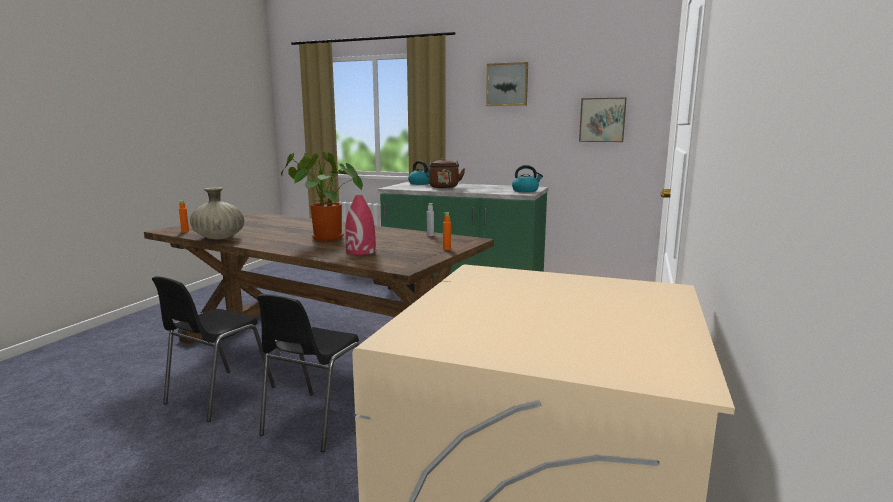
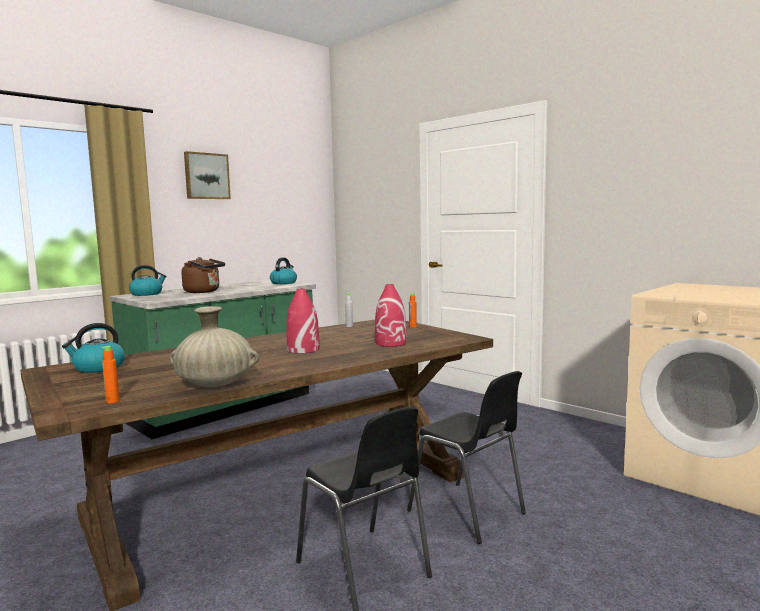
camera: 65 degrees left, 5 degrees down
potted plant [281,152,363,241] -> red vase [286,289,320,354]
picture [579,98,627,142] -> none
none -> kettle [62,323,125,373]

